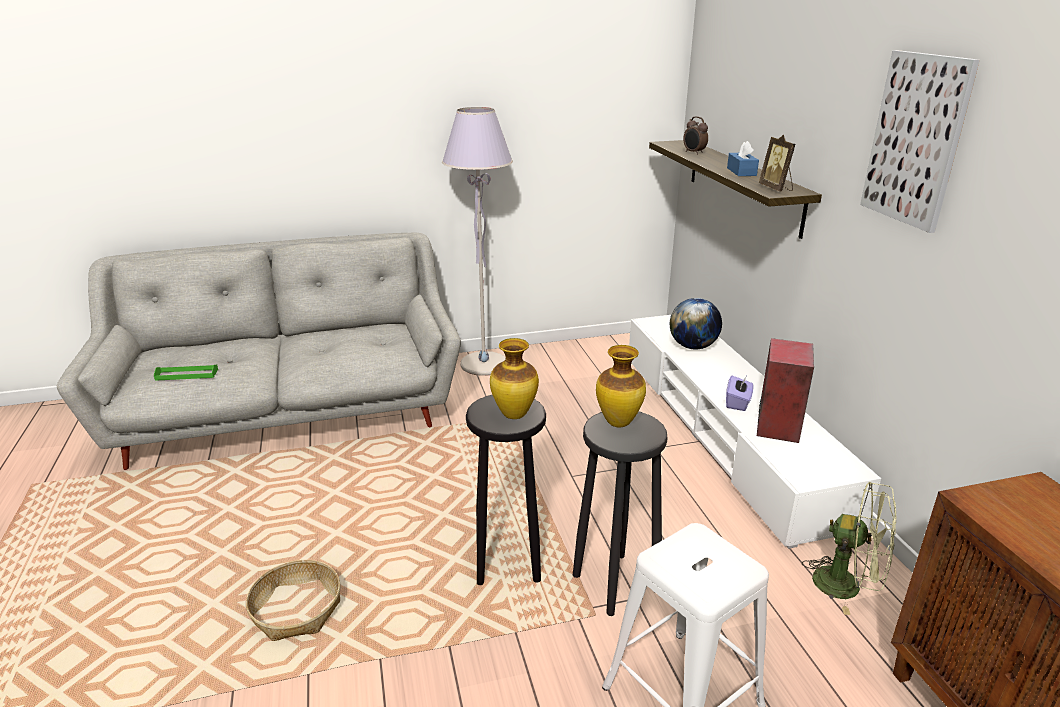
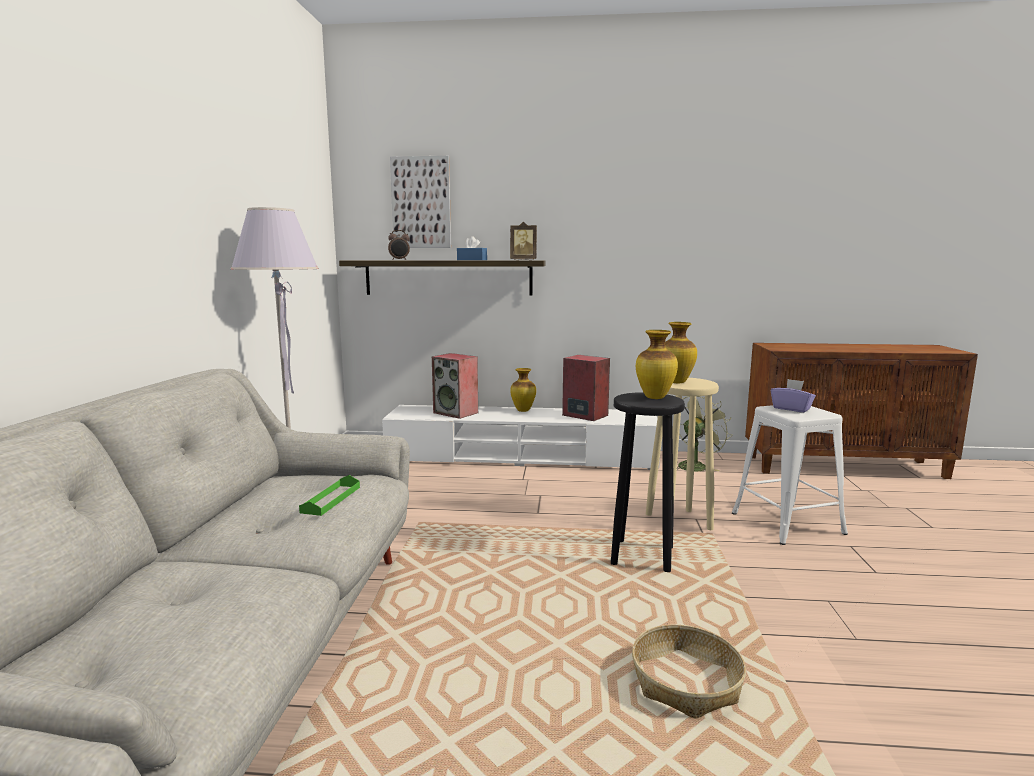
camera: 70 degrees left, 15 degrees down
green tray [154,365,218,381] -> green tray moved to [299,475,360,516]
black stool [573,411,667,616] -> beige stool [646,378,719,530]
globe [670,298,722,349] -> speaker [432,353,478,419]
purple tissue box [726,376,754,411] -> purple tissue box moved to [771,379,816,412]
picture [860,50,980,233] -> picture moved to [390,156,451,248]
none -> vase [510,368,536,412]

